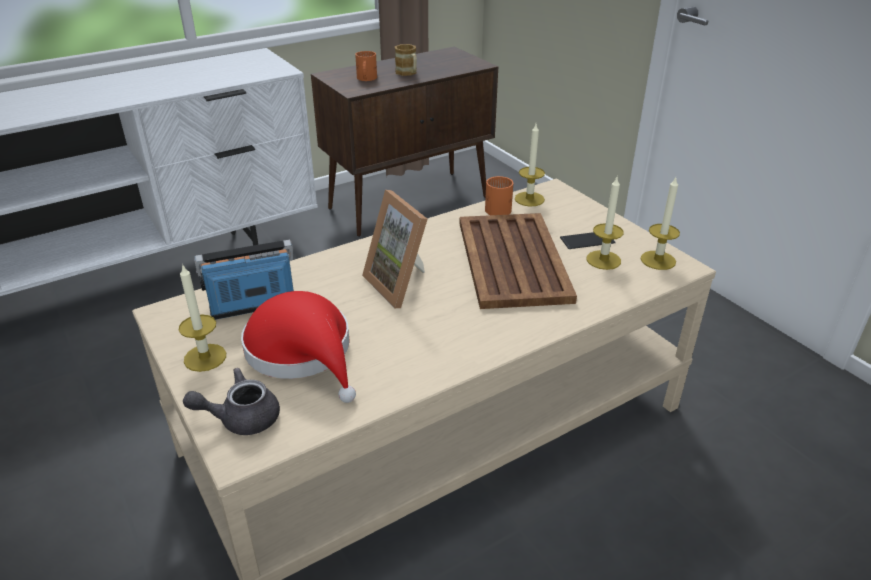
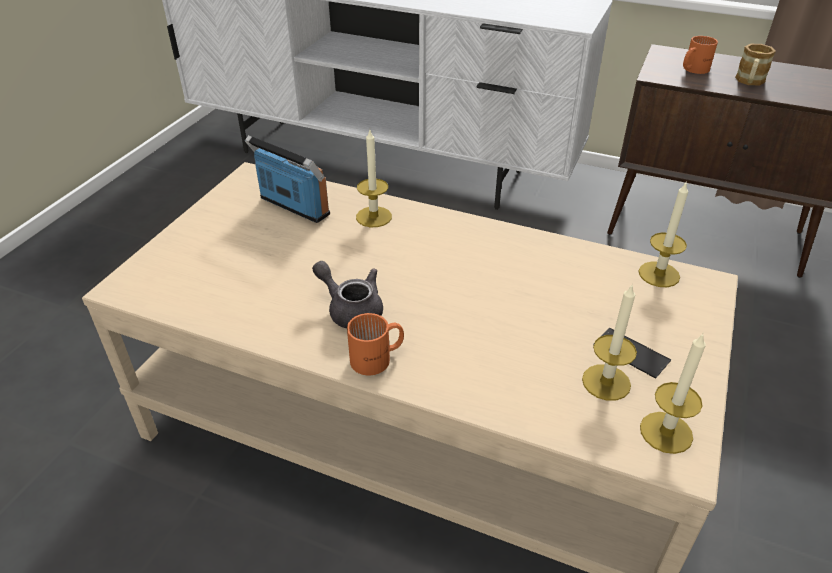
camera: 55 degrees right, 5 degrees up
candle [179,266,226,372] -> candle moved to [356,130,392,227]
grey teapot [183,368,280,435] -> grey teapot moved to [312,261,383,328]
red hat [241,291,356,403] -> none
picture frame [362,190,427,308] -> none
brown tray [460,213,577,309] -> none
orange mug [485,176,513,215] -> orange mug moved to [347,313,404,375]

